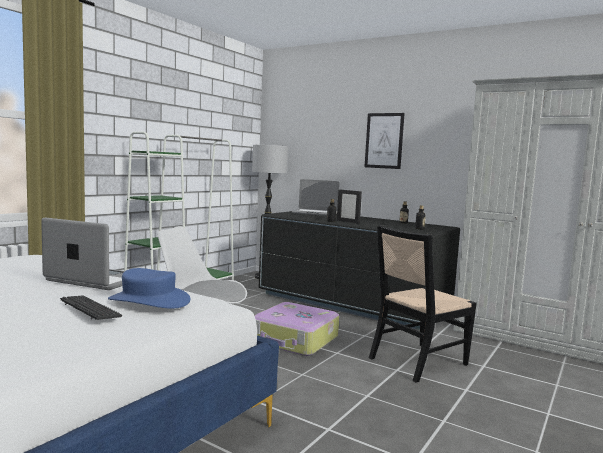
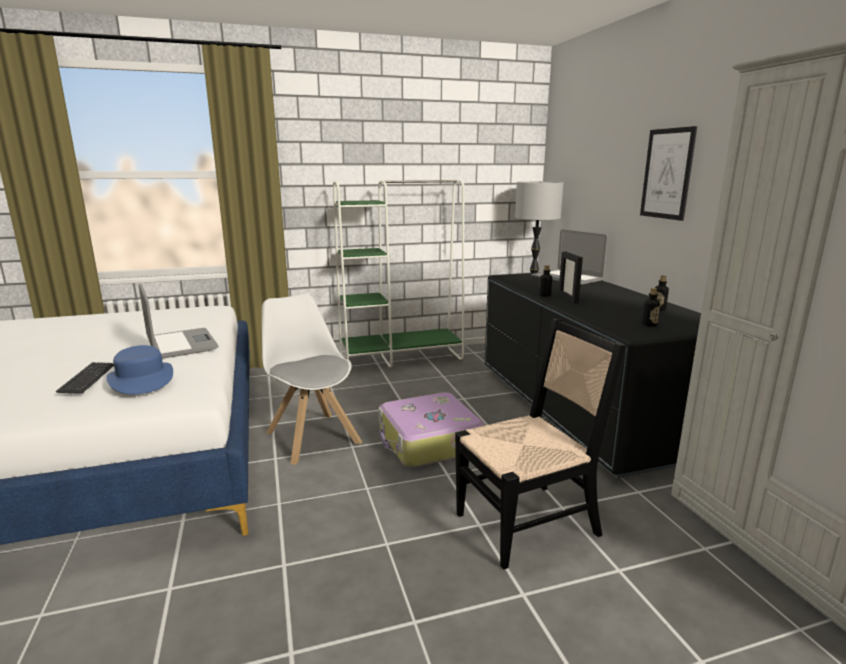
camera: 40 degrees right, 10 degrees up
chair [369,225,477,383] -> chair turned 150 degrees clockwise [455,318,627,570]

